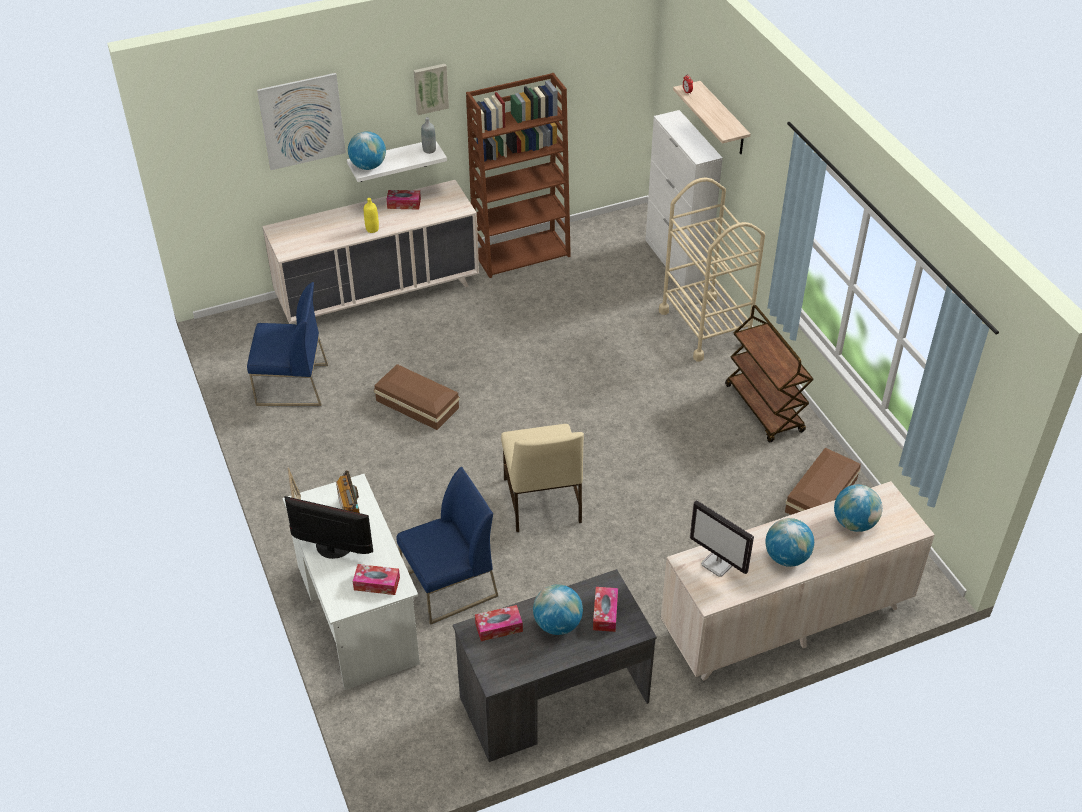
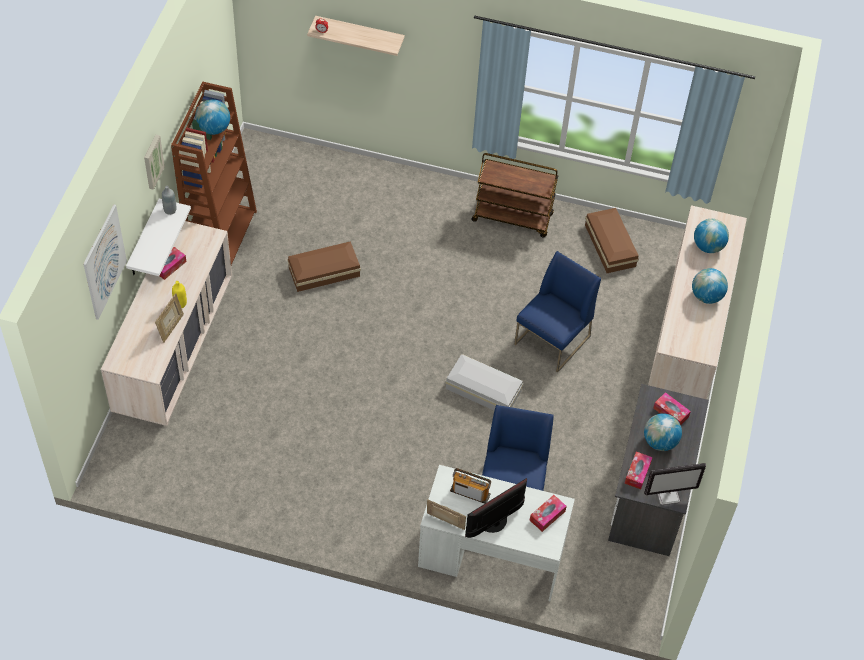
camera: 55 degrees left, 10 degrees up
blue chair [247,282,328,406] -> blue chair moved to [514,251,601,373]
globe [348,131,386,170] -> globe moved to [195,99,230,135]
brown storage box [374,364,460,430] -> brown storage box moved to [288,241,361,292]
beige chair [501,424,584,533] -> white storage box [445,354,523,411]
white cabinet [645,110,723,290] -> none
beige cart [659,177,765,362] -> none
monitor [690,500,754,577] -> monitor moved to [644,463,706,505]
none -> picture frame [155,293,184,343]

